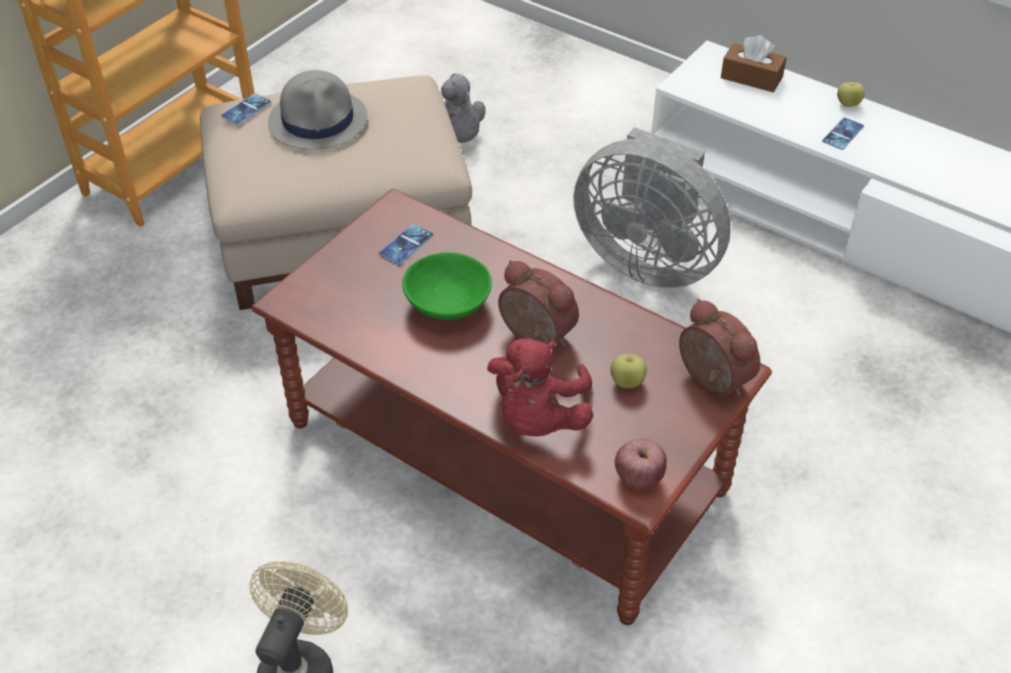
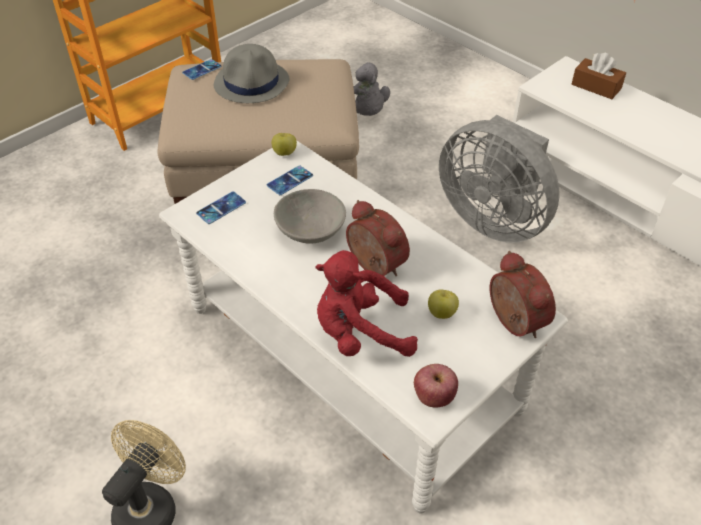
camera: 10 degrees right, 0 degrees up
brown coffee table [252,189,772,625] -> white coffee table [159,140,568,514]
green bowl [402,252,492,320] -> grey bowl [274,189,346,244]
red plush toy [487,338,593,437] -> red plush toy turned 60 degrees clockwise [316,250,418,357]
phone [822,117,864,150] -> phone moved to [196,191,246,224]
apple [837,82,865,107] -> apple moved to [272,133,297,156]

